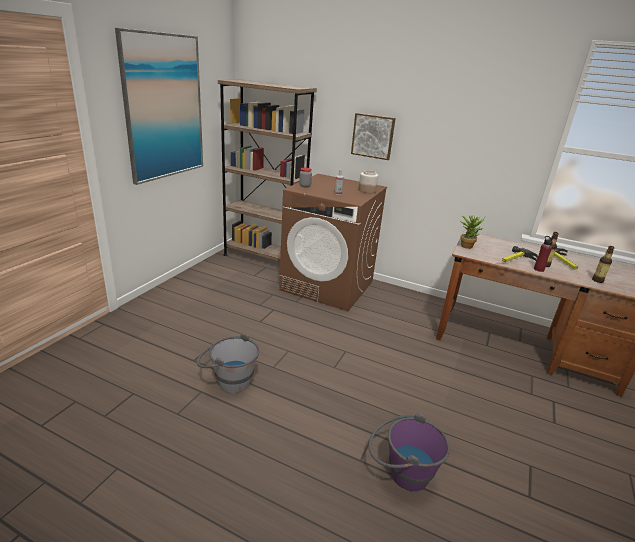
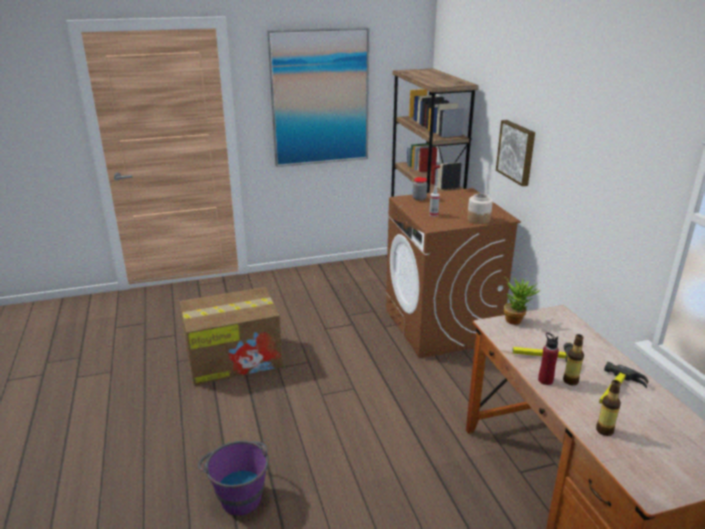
camera: 50 degrees right, 0 degrees up
grey bucket [197,333,259,393] -> cardboard box [180,287,283,385]

